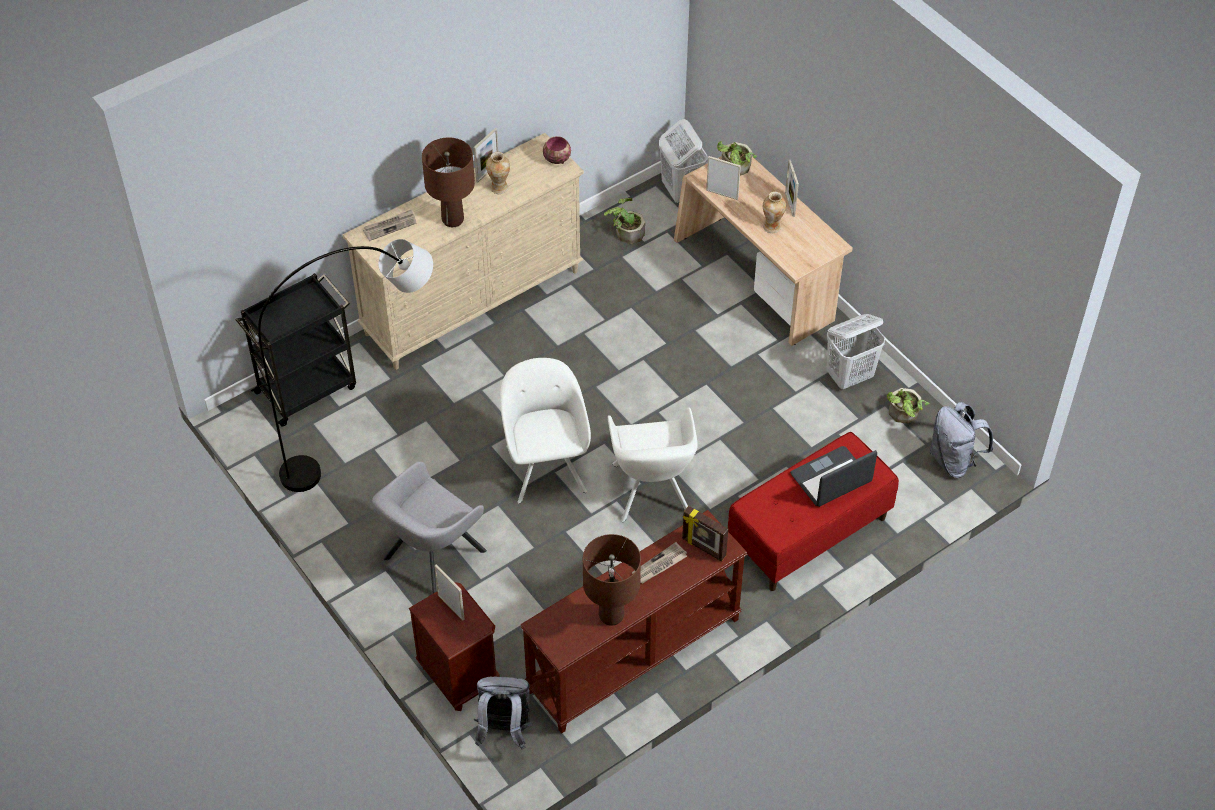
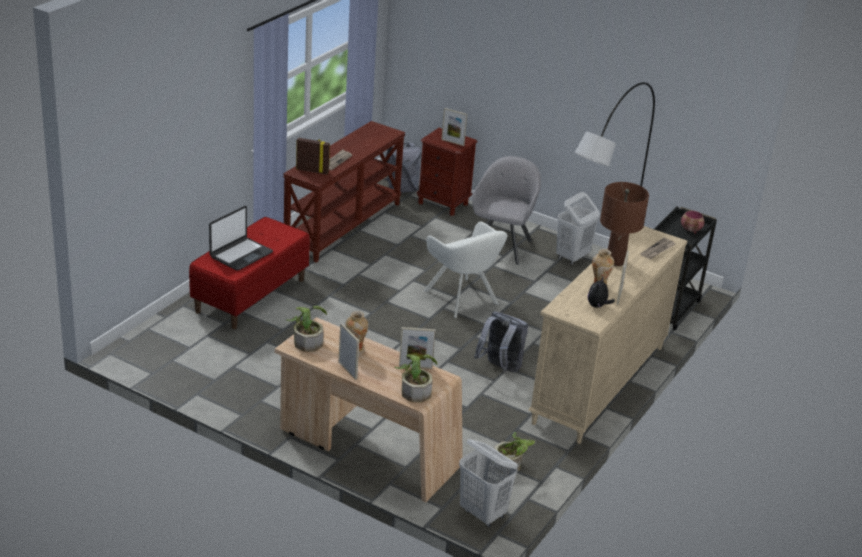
camera: 155 degrees right, 20 degrees down
bowl [543,136,571,164] -> bowl moved to [681,211,705,234]
brown table lamp [583,534,641,626] -> none
white armchair [608,407,698,522] -> none
white laundry basket [827,314,885,389] -> white laundry basket moved to [556,192,600,265]
potted plant [887,388,929,424] -> potted plant moved to [286,306,327,352]
grey backpack [930,402,993,478] -> grey backpack moved to [474,311,528,372]
none -> plush toy [588,276,615,308]

